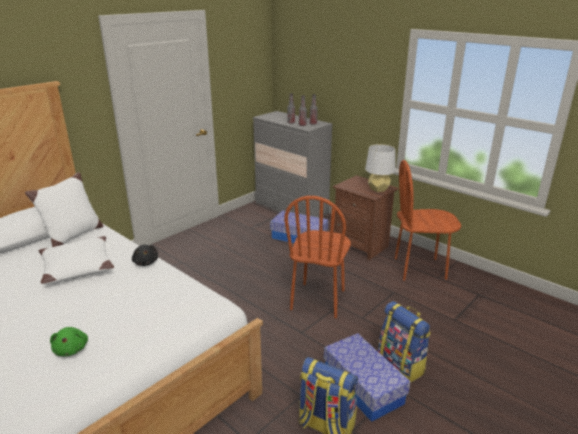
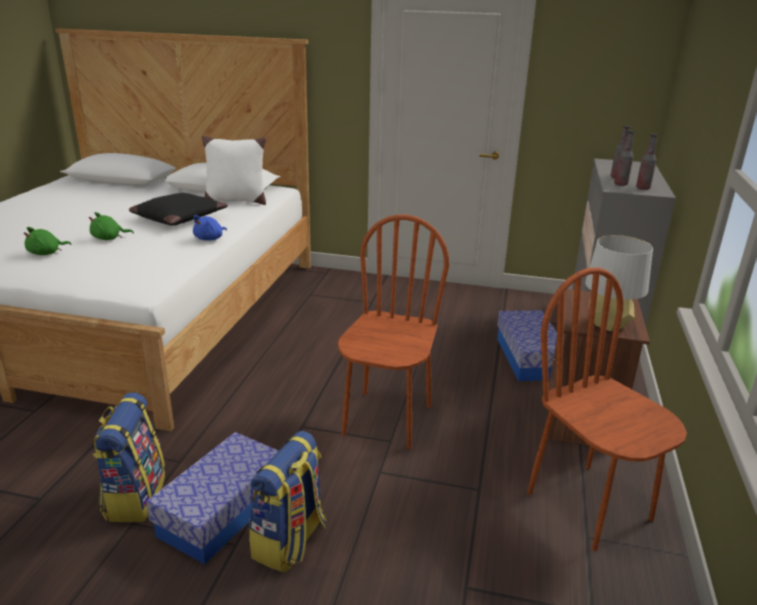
camera: 60 degrees right, 0 degrees up
white pillow [39,236,114,284] -> black pillow [129,193,228,226]
black plush toy [132,245,158,266] -> blue plush toy [193,215,227,241]
brown chair [284,196,351,318] -> brown chair turned 120 degrees clockwise [338,215,449,450]
none -> green plush toy [89,212,134,240]

